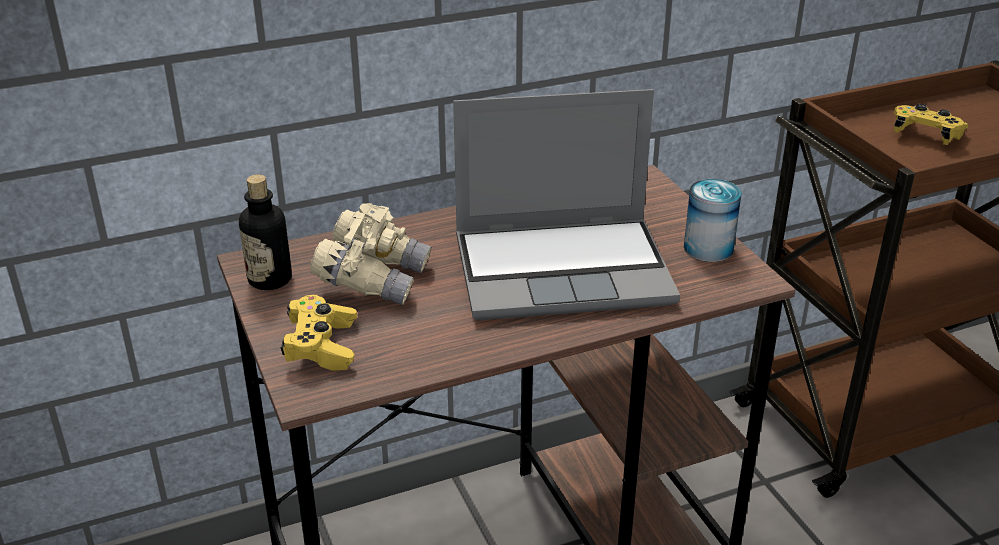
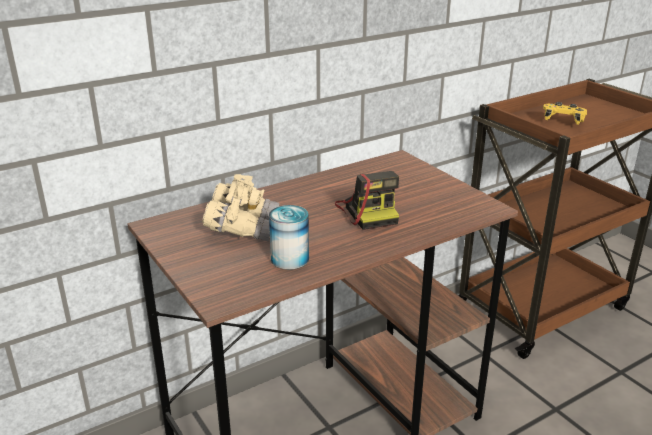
camera: 10 degrees left, 5 degrees down
bottle [239,175,292,290] -> none
yellow game controller [280,295,357,371] -> none
laptop [453,89,680,320] -> camera [335,171,399,230]
can [684,179,742,262] -> can moved to [269,205,309,269]

